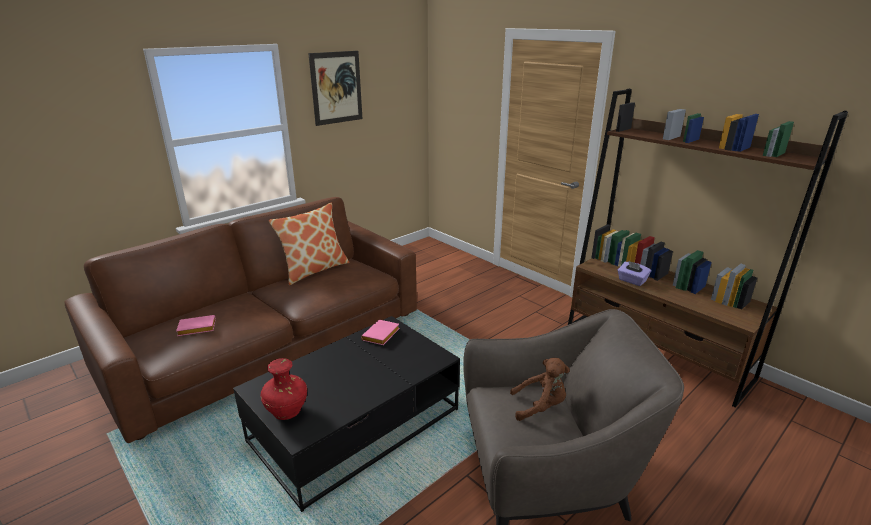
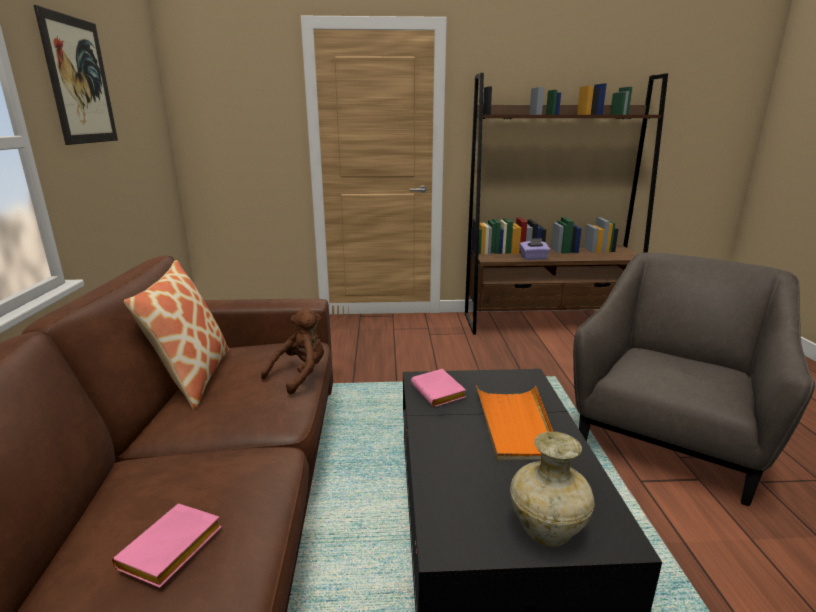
camera: 50 degrees left, 5 degrees down
red vase [260,358,307,420] -> beige vase [510,432,595,546]
brown plush toy [510,358,570,421] -> brown plush toy moved to [261,308,324,395]
none -> orange tray [476,386,553,461]

